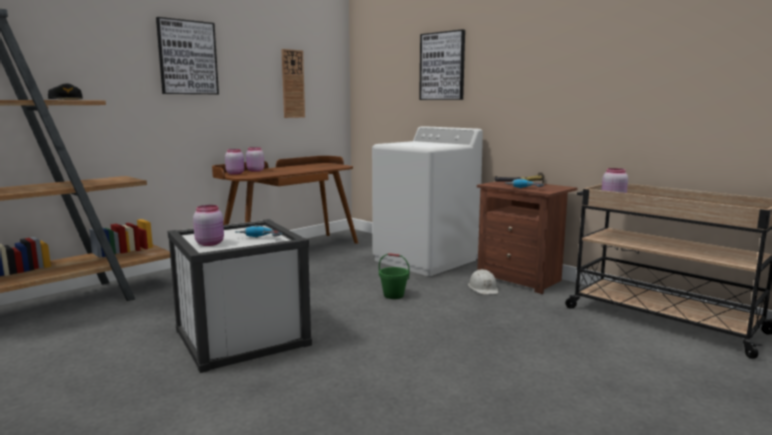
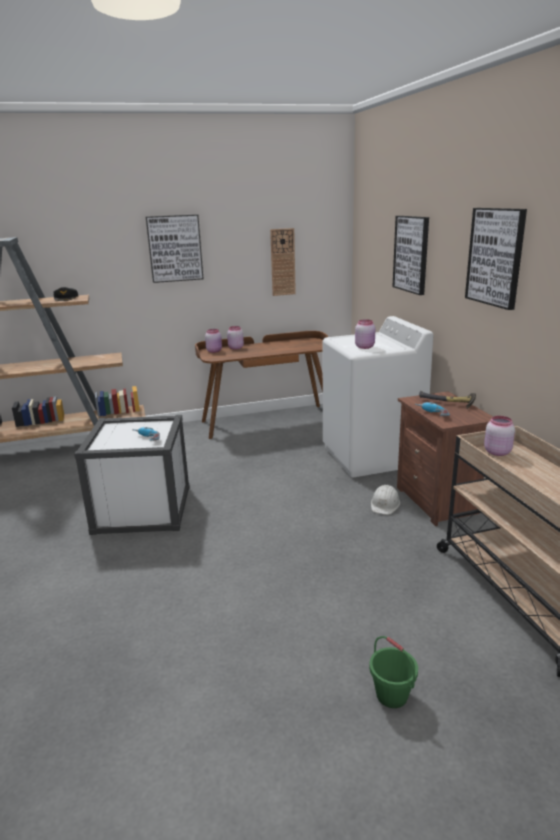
camera: 30 degrees right, 10 degrees up
pink jar [193,205,224,246] -> pink jar moved to [355,319,375,349]
green bucket [379,253,409,299] -> green bucket moved to [369,636,418,708]
none -> picture [465,208,527,310]

